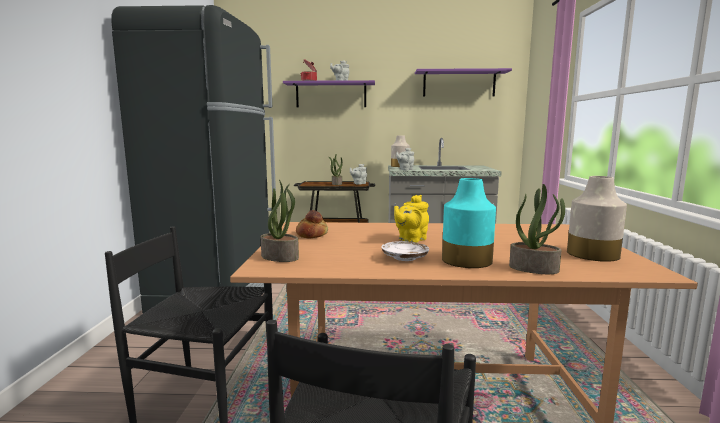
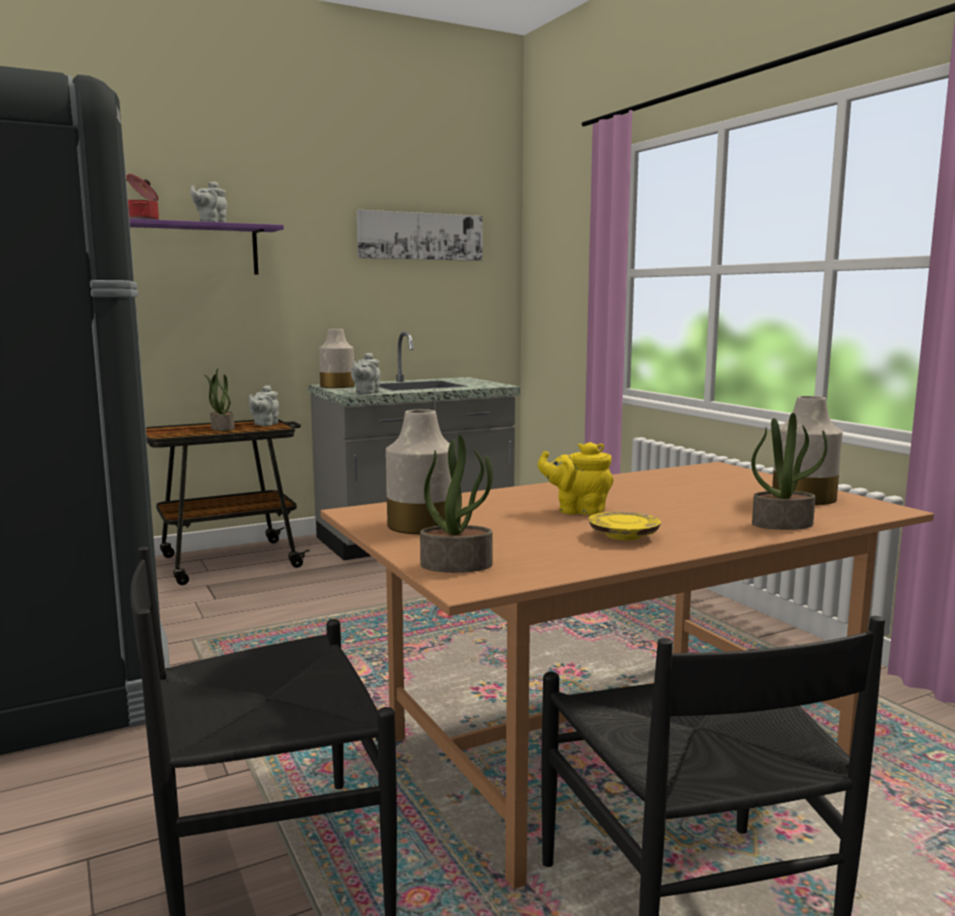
camera: 30 degrees left, 0 degrees up
bread [296,210,328,239] -> beige vase [386,409,451,534]
white plate [381,241,429,261] -> yellow plate [588,511,661,540]
yellow teapot [394,195,429,243] -> yellow teapot turned 90 degrees clockwise [538,442,613,515]
purple shelf [415,68,512,97] -> picture [357,210,483,261]
turquoise vase [442,178,496,268] -> none

